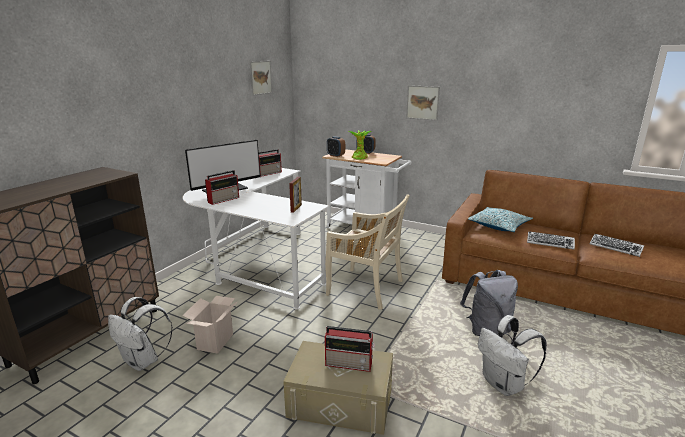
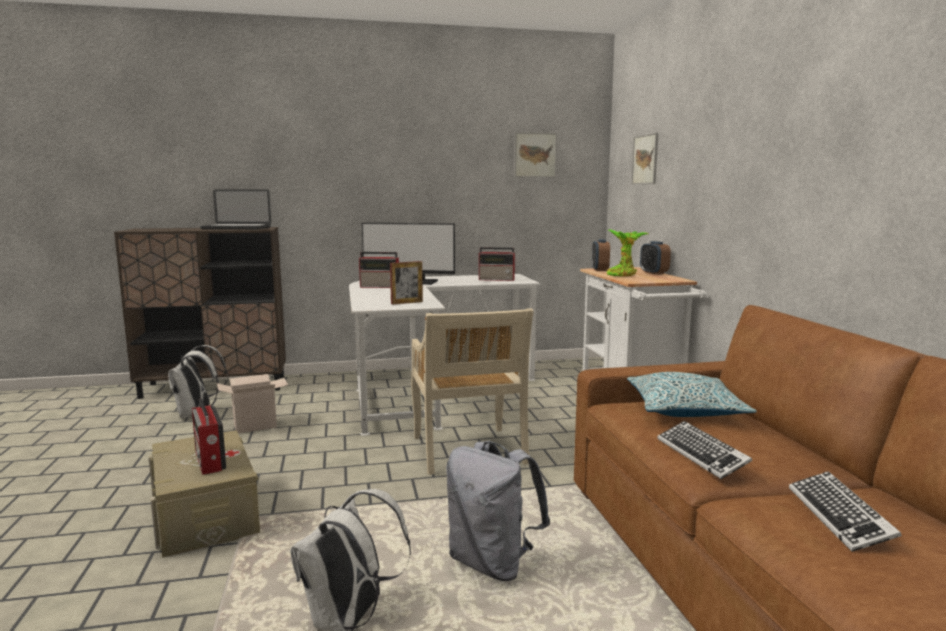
camera: 50 degrees right, 10 degrees down
picture [406,85,440,121] -> picture moved to [631,133,658,184]
none -> laptop [200,189,271,230]

